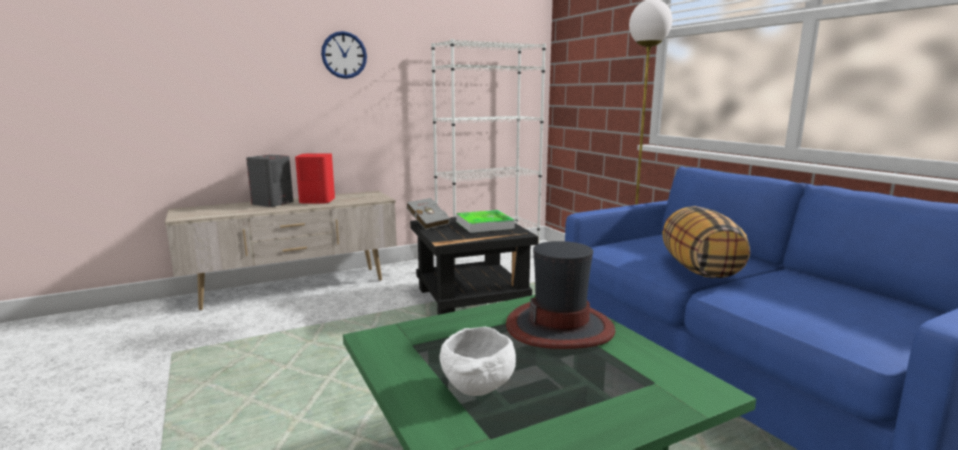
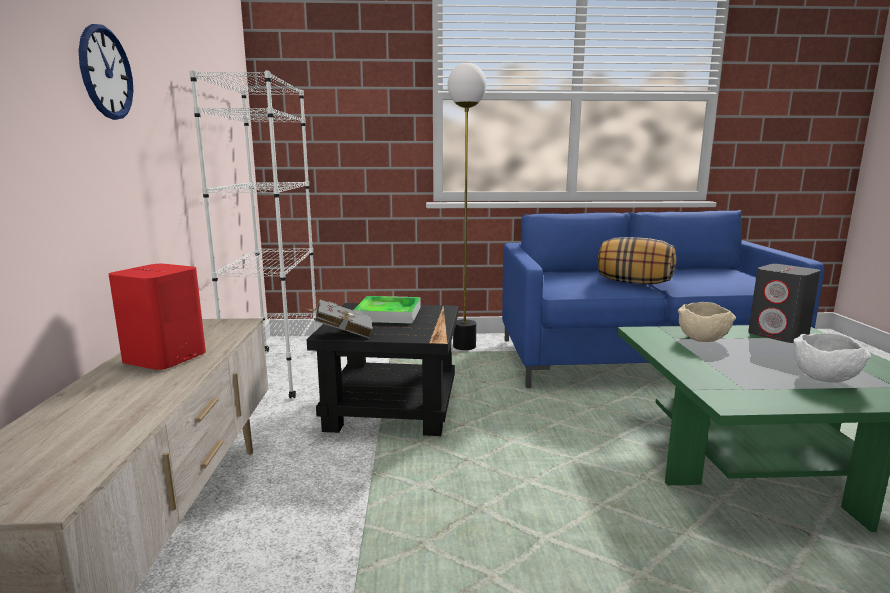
camera: 65 degrees left, 0 degrees up
grey speaker [246,155,293,207] -> grey speaker moved to [748,264,821,343]
hat [506,241,615,349] -> beige bowl [678,302,736,342]

